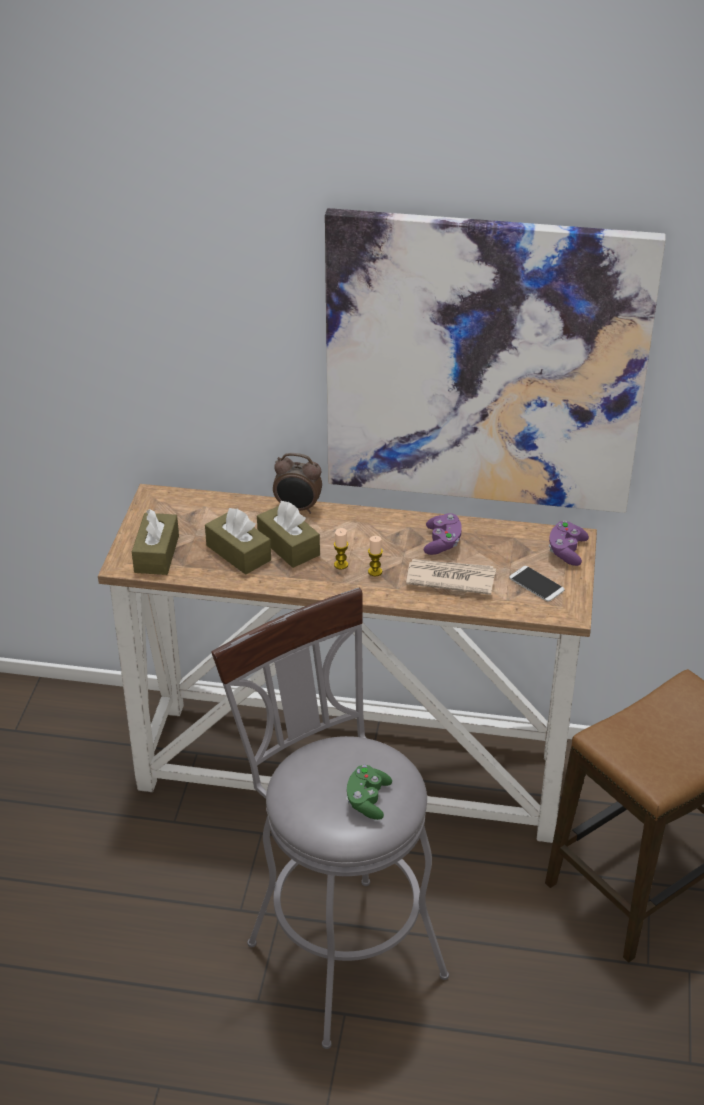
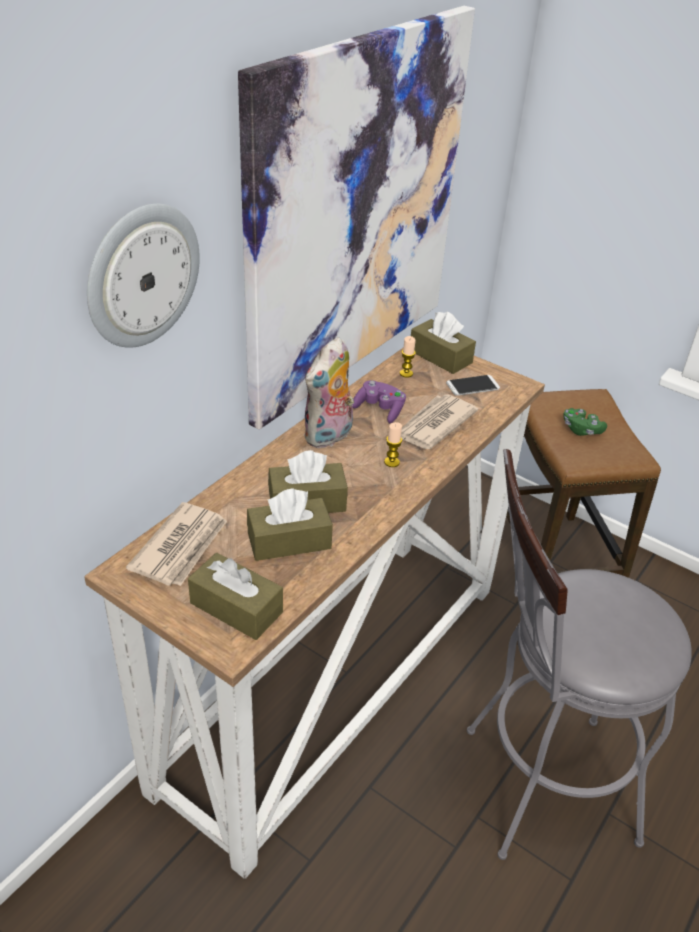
camera: 65 degrees left, 0 degrees up
alarm clock [273,453,322,514] -> none
candle [334,528,348,569] -> candle moved to [400,336,416,378]
green game controller [346,765,392,820] -> green game controller moved to [564,408,607,436]
purple game controller [549,521,589,566] -> brown tissue box [411,312,476,374]
none -> wall clock [87,204,200,348]
none -> newspaper [126,502,227,586]
none -> plush toy [304,337,354,448]

